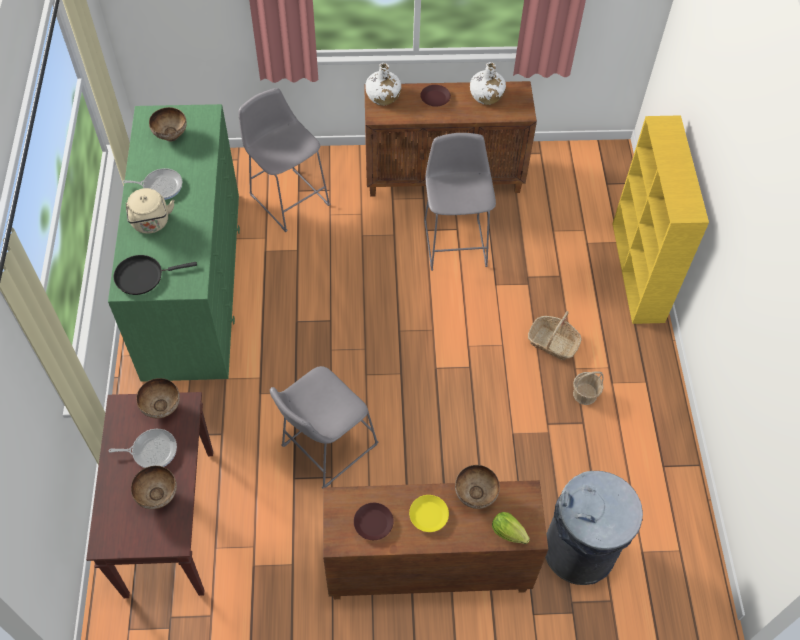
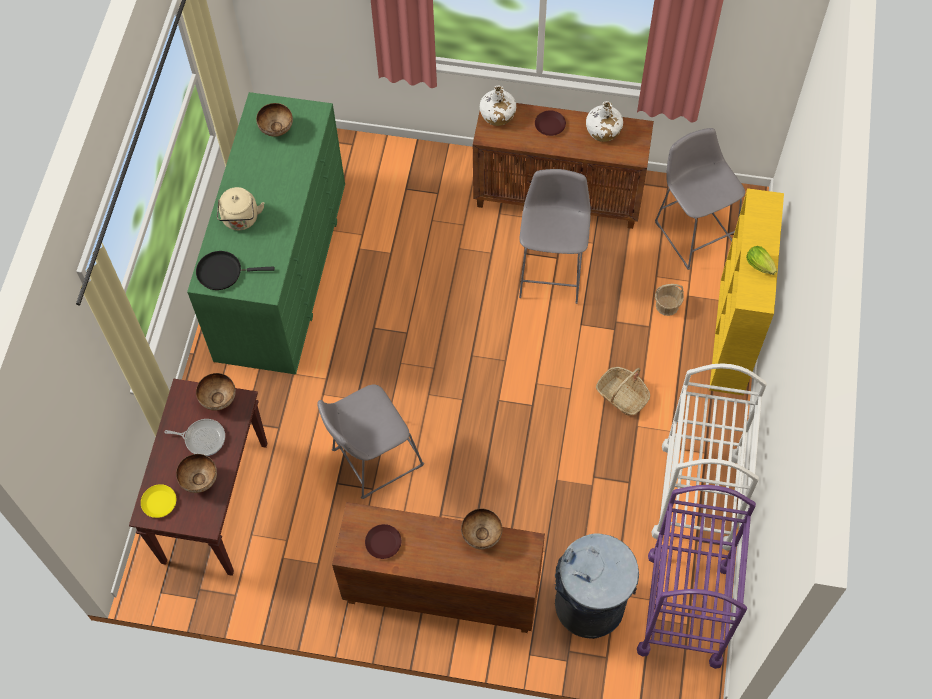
camera: 15 degrees right, 5 degrees up
frying pan [123,168,182,200] -> none
grey stool [238,88,330,232] -> grey stool moved to [655,128,745,270]
yellow plate [409,495,449,532] -> yellow plate moved to [141,484,176,518]
lettuce [492,512,530,544] -> lettuce moved to [746,246,777,275]
basket [573,371,604,405] -> basket moved to [655,284,684,316]
none -> purple cart [637,485,756,669]
none -> white cart [651,363,767,550]

